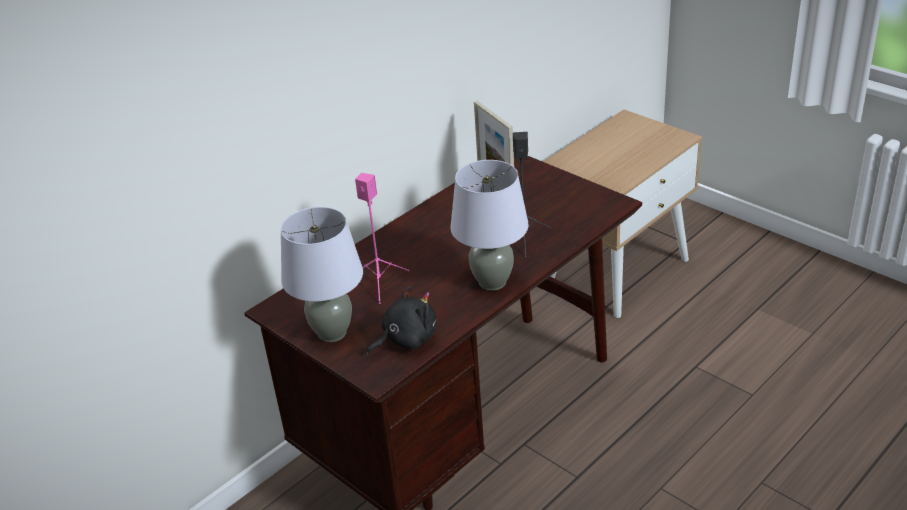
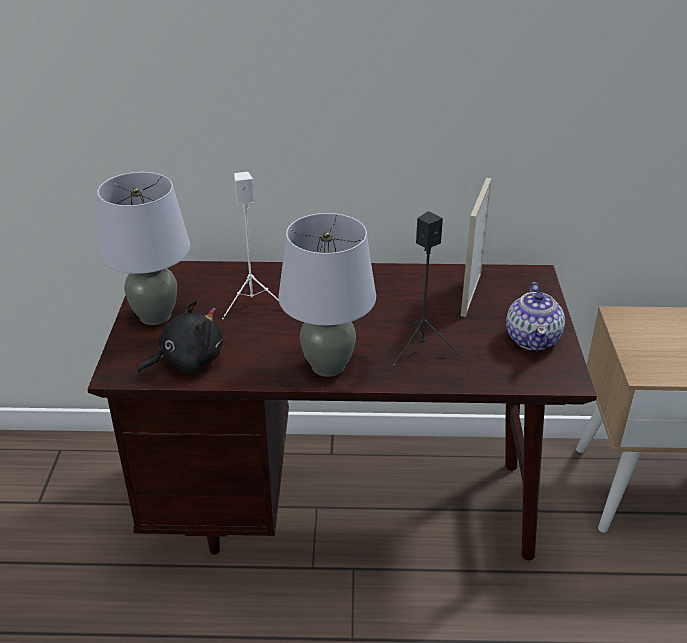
camera: 45 degrees right, 0 degrees up
pink speaker [355,173,409,304] -> white speaker [222,172,279,319]
black plush toy [366,286,437,354] -> black plush toy turned 45 degrees counterclockwise [137,299,223,374]
none -> teapot [506,282,565,351]

